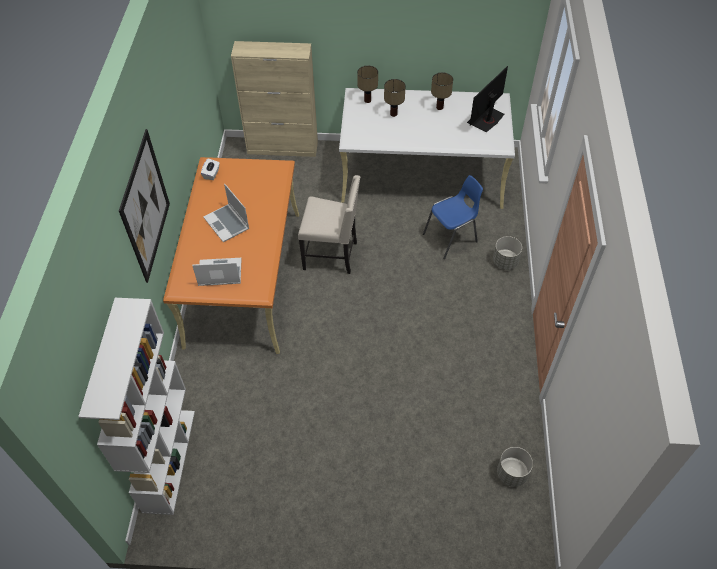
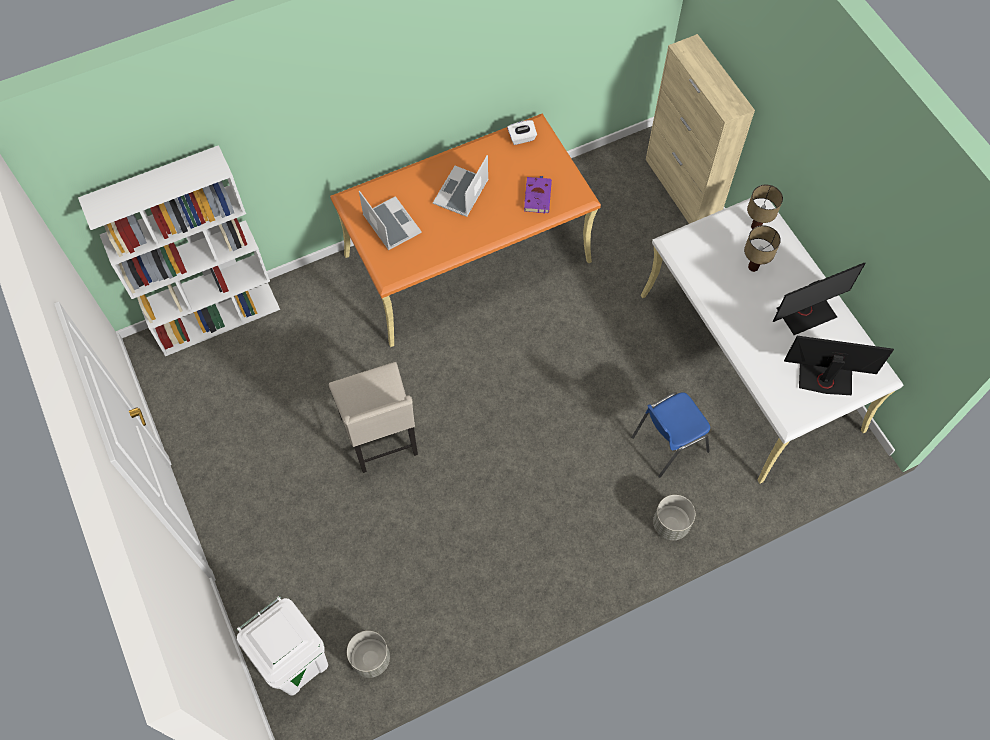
camera: 60 degrees right, 10 degrees up
picture [119,129,170,283] -> none
beige chair [298,175,360,274] -> beige chair moved to [329,362,418,473]
blue chair [423,175,483,259] -> blue chair turned 120 degrees clockwise [631,392,710,478]
table lamp [431,72,453,110] -> monitor [773,263,866,335]
none -> white trash can [237,596,328,696]
none -> purple book [524,176,552,213]

